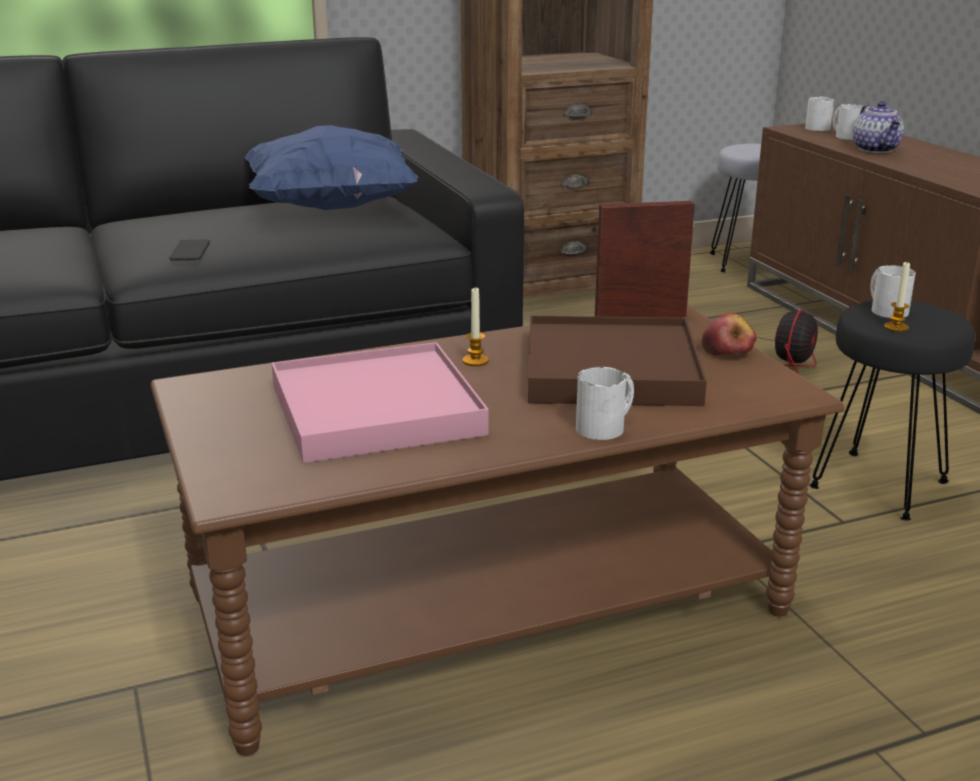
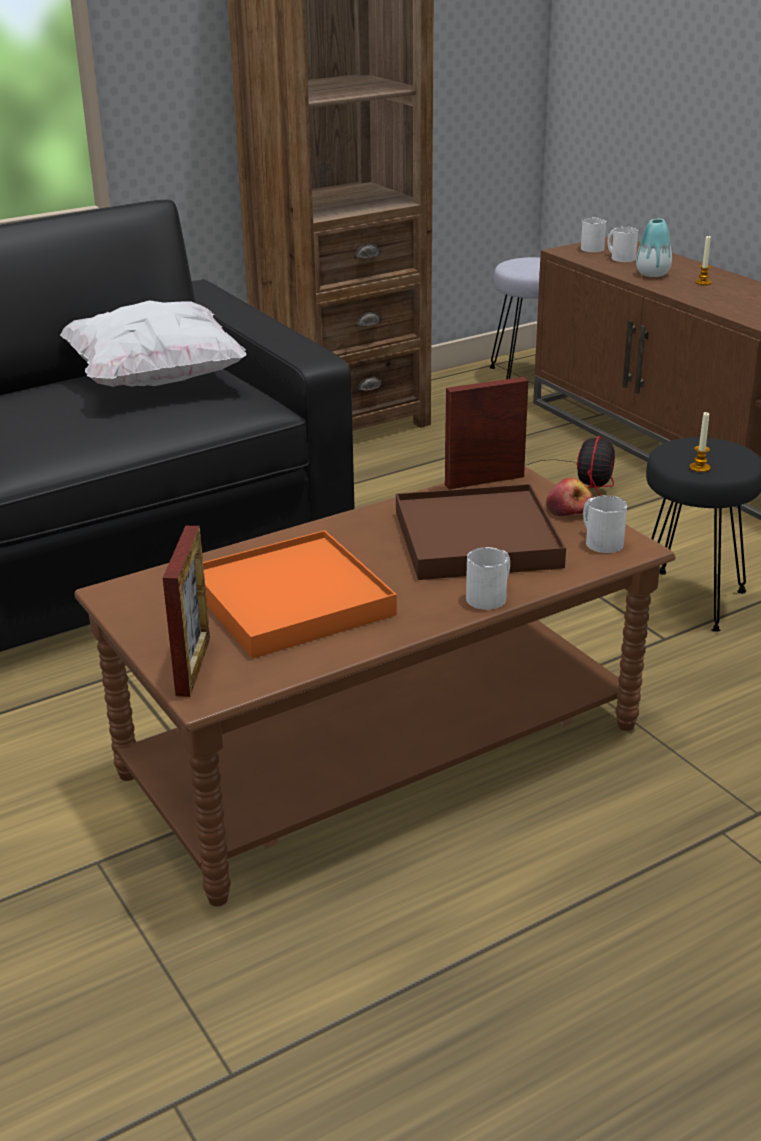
camera: 10 degrees left, 5 degrees up
phone [169,240,210,261] -> none
blue pillow [244,125,418,210] -> white pillow [60,300,246,387]
pink tray [272,342,489,463] -> orange tray [203,530,397,659]
candle [462,288,489,366] -> candle moved to [695,235,712,285]
teapot [852,101,904,153] -> vase [636,219,672,277]
white mug [870,265,916,318] -> white mug moved to [583,495,627,553]
none -> picture frame [163,526,210,697]

